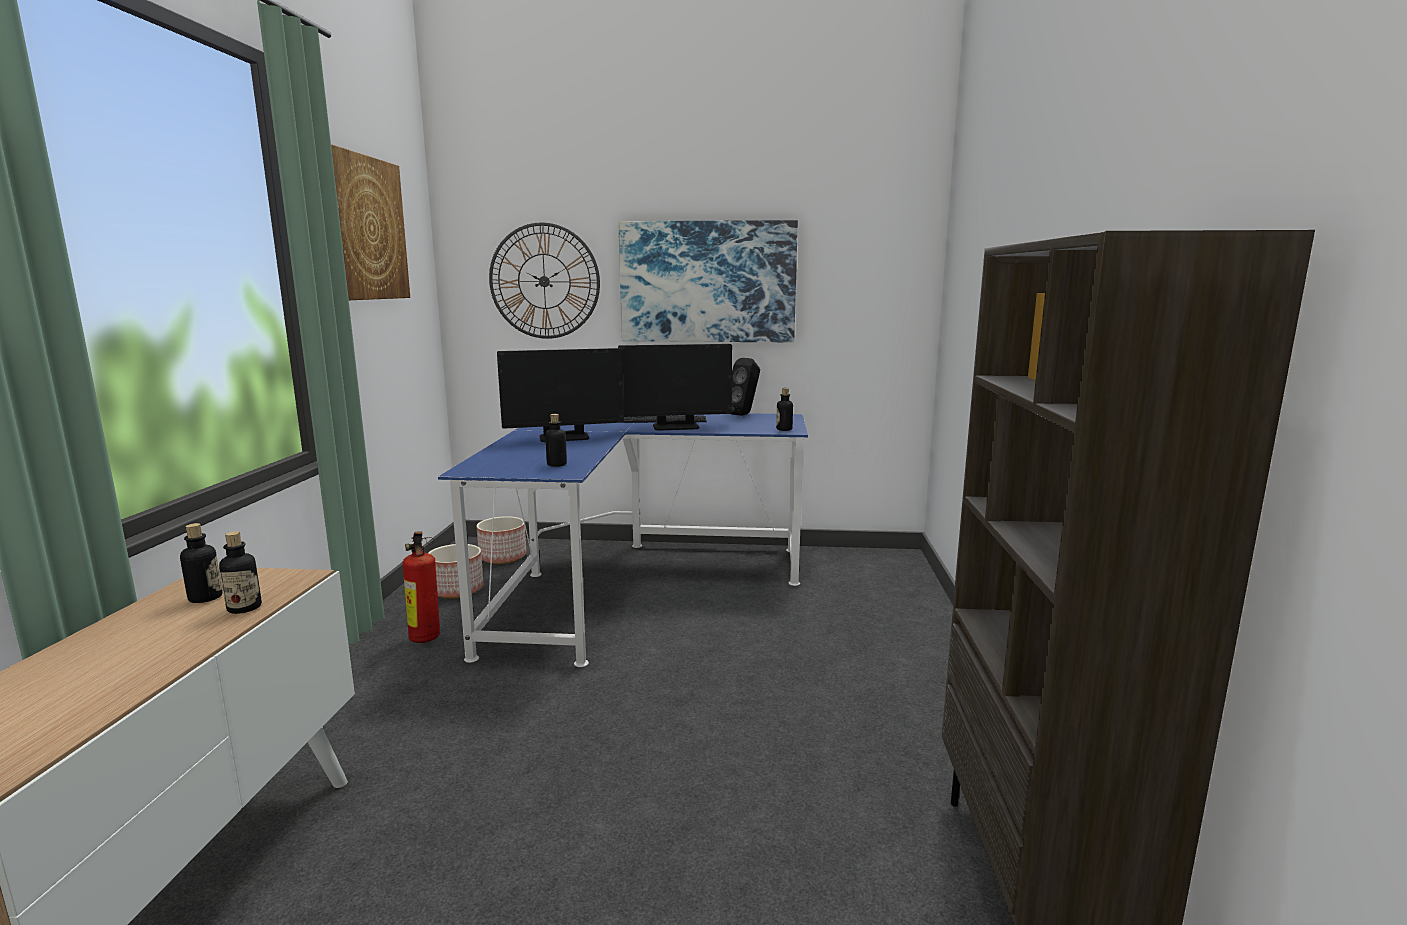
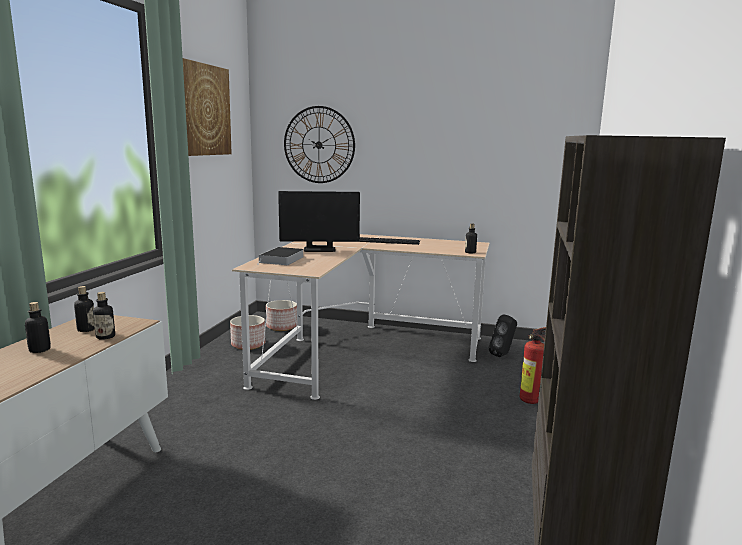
camera: 10 degrees right, 0 degrees up
fire extinguisher [403,531,440,643] -> fire extinguisher moved to [520,327,546,404]
blue desk [438,413,808,667] -> beige desk [232,234,490,400]
bottle [545,414,567,467] -> bottle moved to [25,302,51,353]
monitor [618,344,732,430] -> none
picture [619,220,798,342] -> none
black speaker [731,358,760,416] -> black speaker moved to [489,314,517,357]
none -> book [258,247,304,265]

